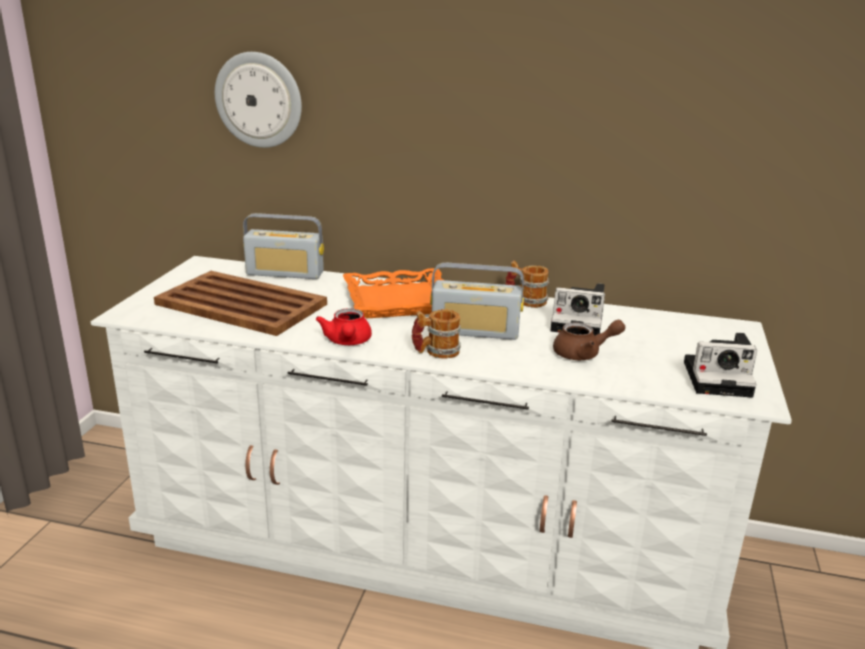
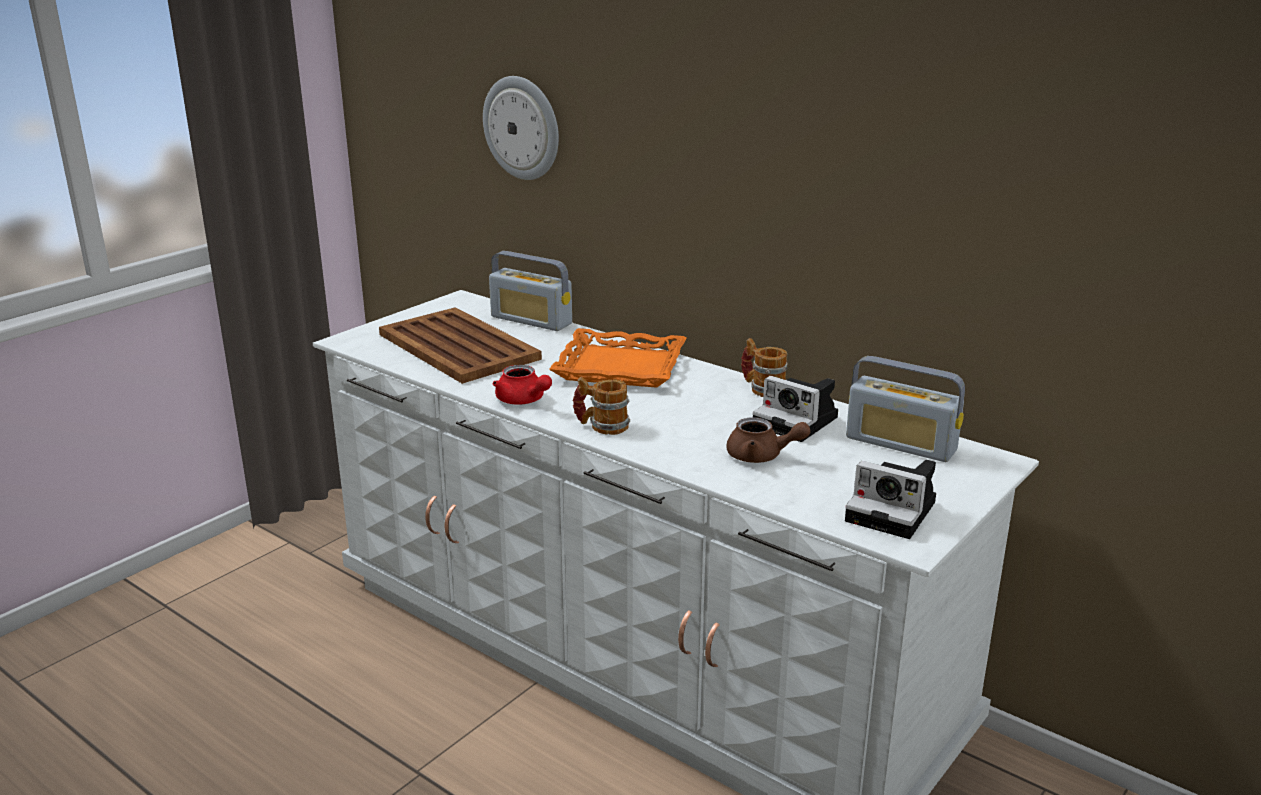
camera: 25 degrees right, 0 degrees up
red teapot [316,308,372,345] -> red teapot turned 60 degrees counterclockwise [493,365,552,405]
radio [430,263,524,340] -> radio moved to [846,356,965,462]

